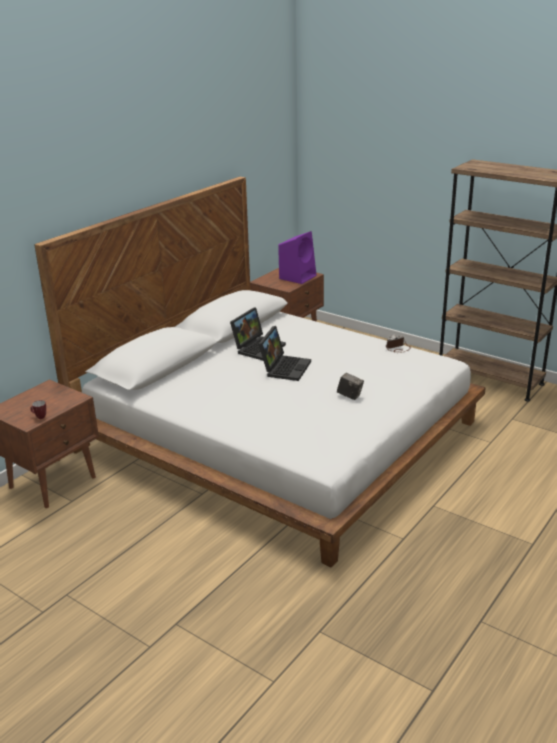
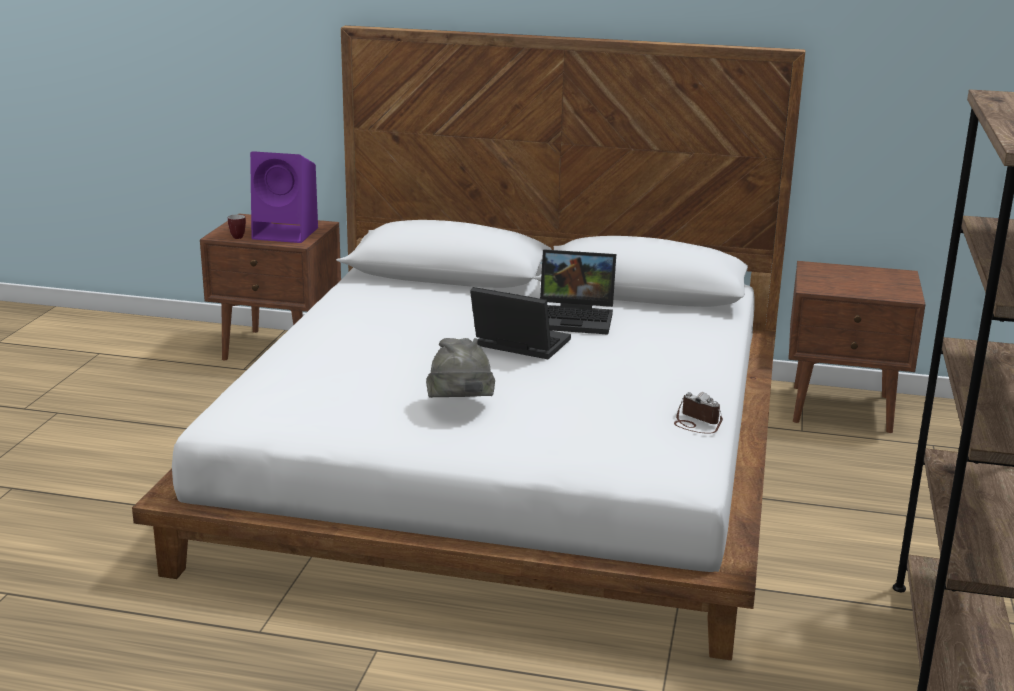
camera: 65 degrees right, 5 degrees down
laptop [259,326,311,381] -> laptop turned 150 degrees counterclockwise [470,287,571,359]
purple speaker [278,231,316,284] -> purple speaker moved to [250,151,318,243]
camera [337,373,364,400] -> grey hat [426,338,495,398]

